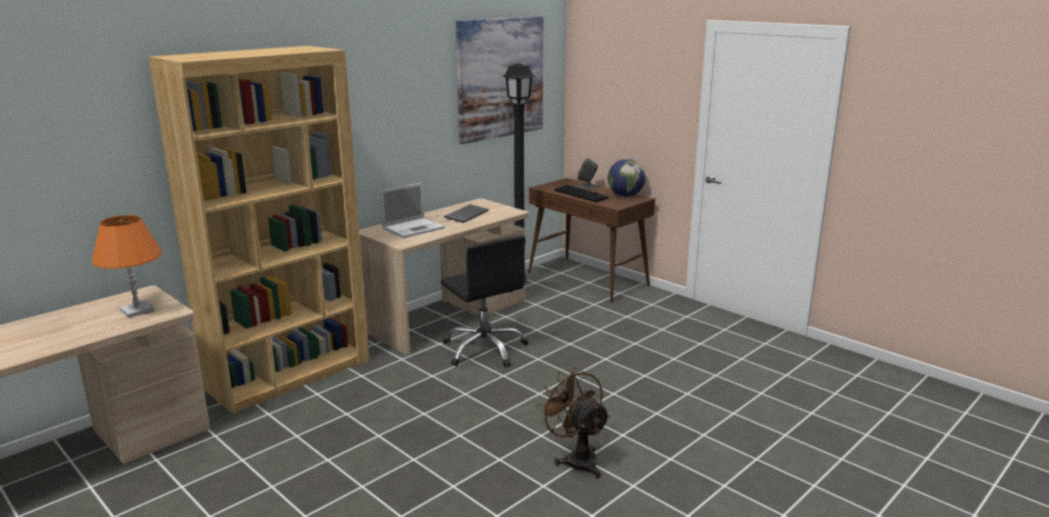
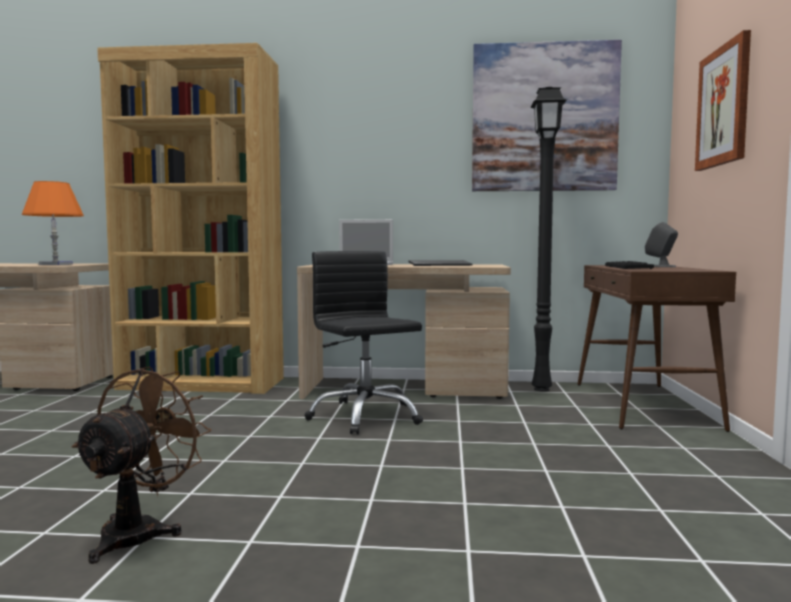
camera: 50 degrees right, 15 degrees down
black office chair [441,235,528,367] -> black office chair turned 135 degrees clockwise [305,251,423,435]
globe [608,159,645,197] -> none
none -> picture [695,30,751,171]

